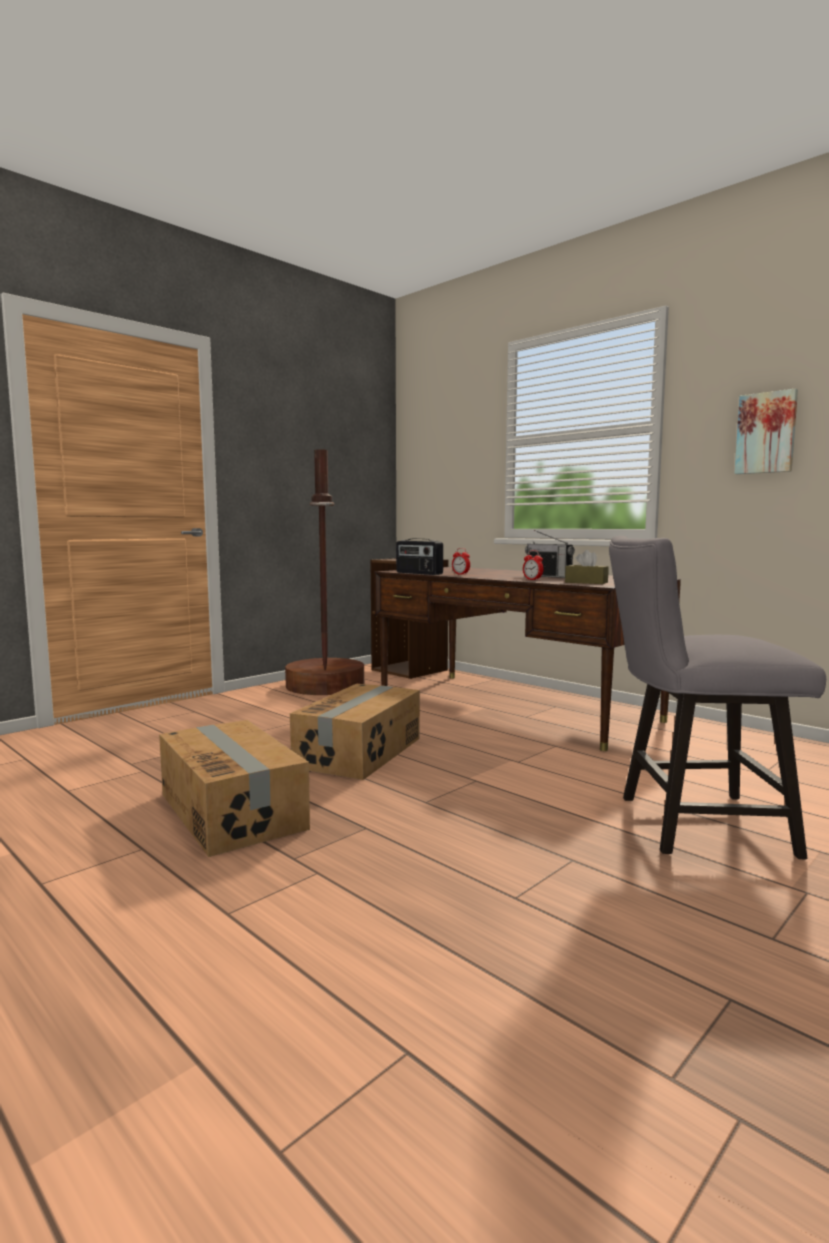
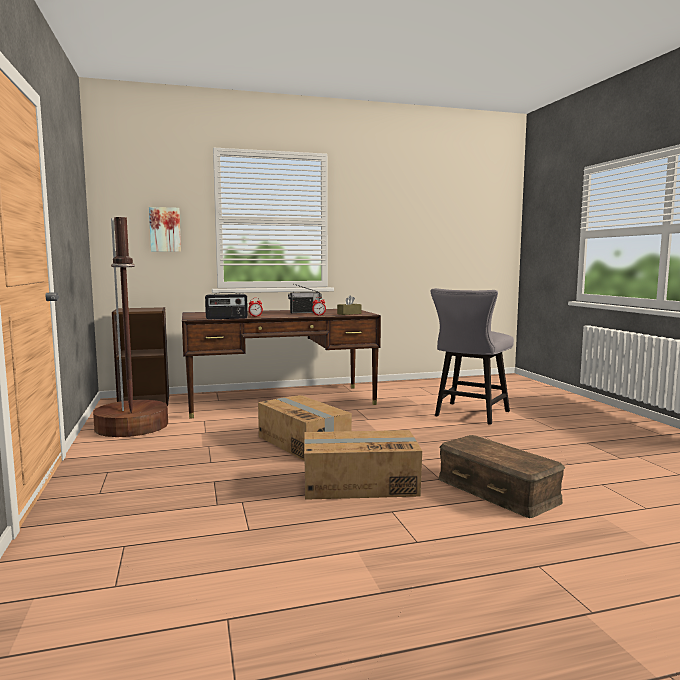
camera: 60 degrees left, 0 degrees up
picture [734,388,798,474] -> picture moved to [149,207,181,252]
none -> brown storage box [439,435,565,518]

